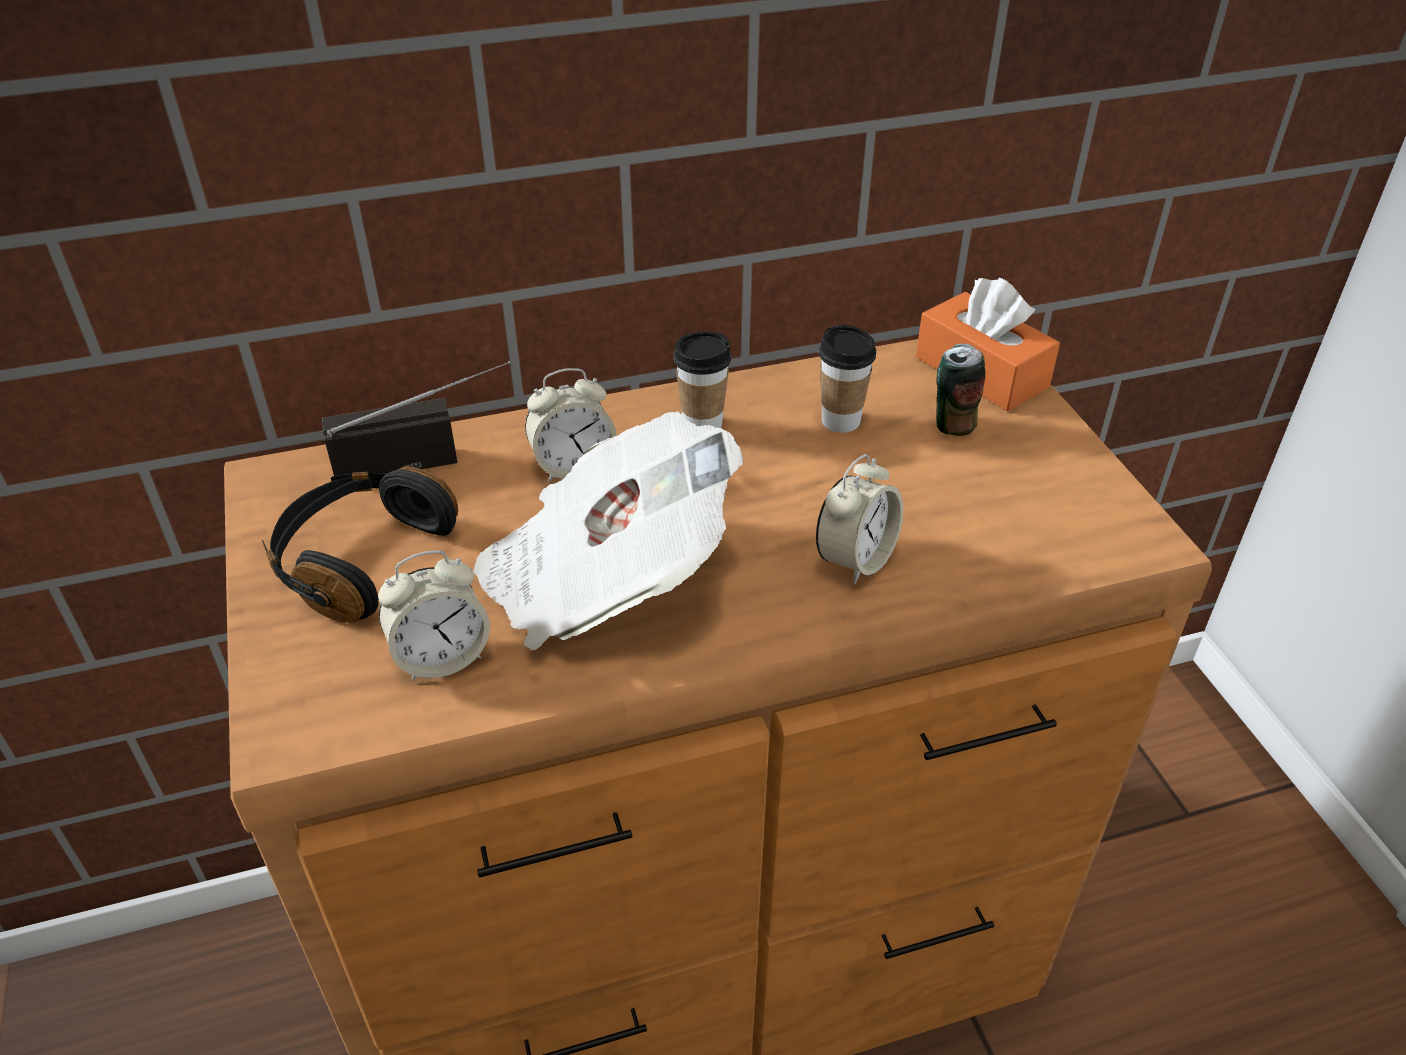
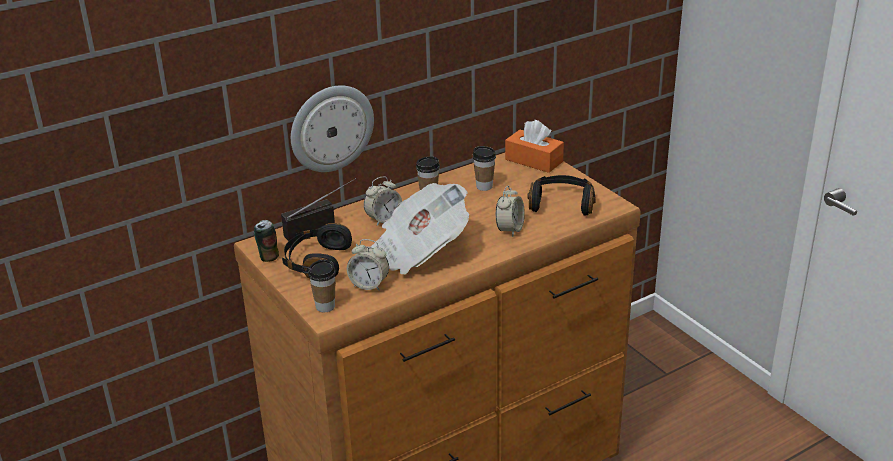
camera: 15 degrees left, 10 degrees down
alarm clock [378,550,490,681] -> alarm clock turned 60 degrees clockwise [347,239,389,291]
can [936,344,985,436] -> can moved to [254,220,279,262]
none -> wall clock [291,85,374,172]
none -> cup [308,260,336,312]
none -> black headphones [527,175,596,216]

